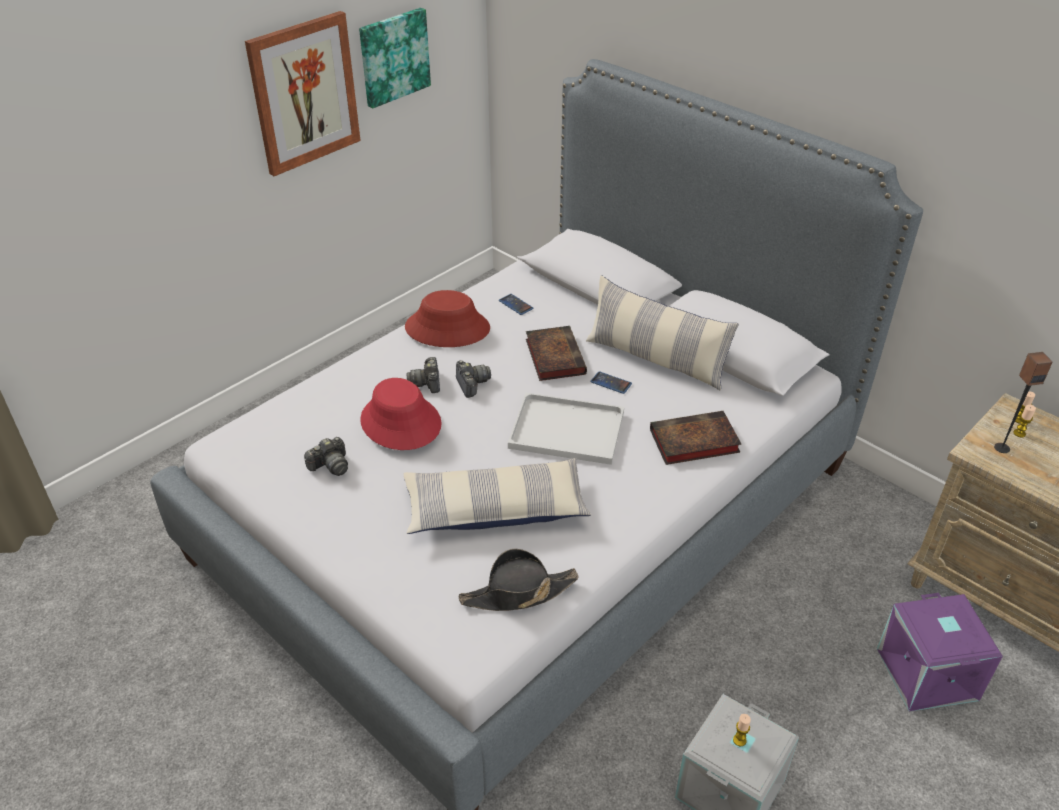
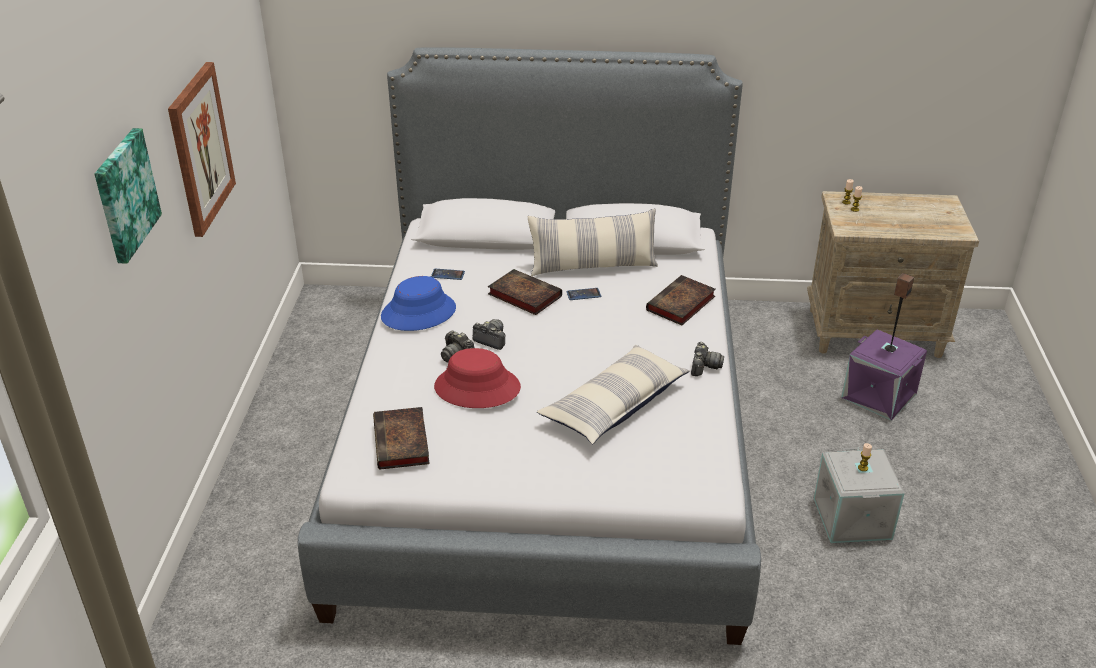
camera: 40 degrees left, 5 degrees down
camera [304,437,348,476] -> camera moved to [691,342,724,376]
picture [359,8,431,108] -> picture moved to [95,128,162,264]
red hat [405,290,490,347] -> blue hat [381,276,456,331]
black hat [458,549,579,611] -> none
white tray [508,393,624,465] -> none
speaker [994,352,1052,453] -> speaker moved to [885,273,914,352]
none -> book [373,407,430,470]

